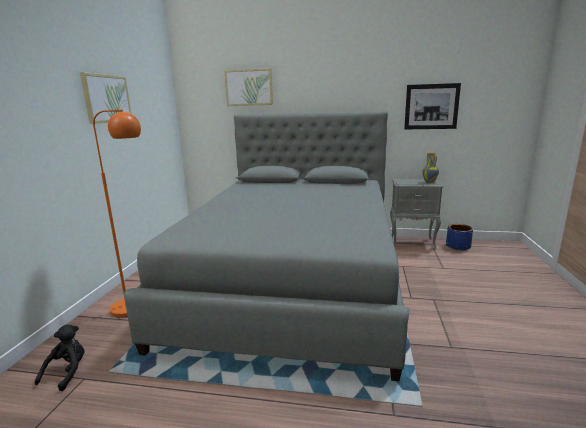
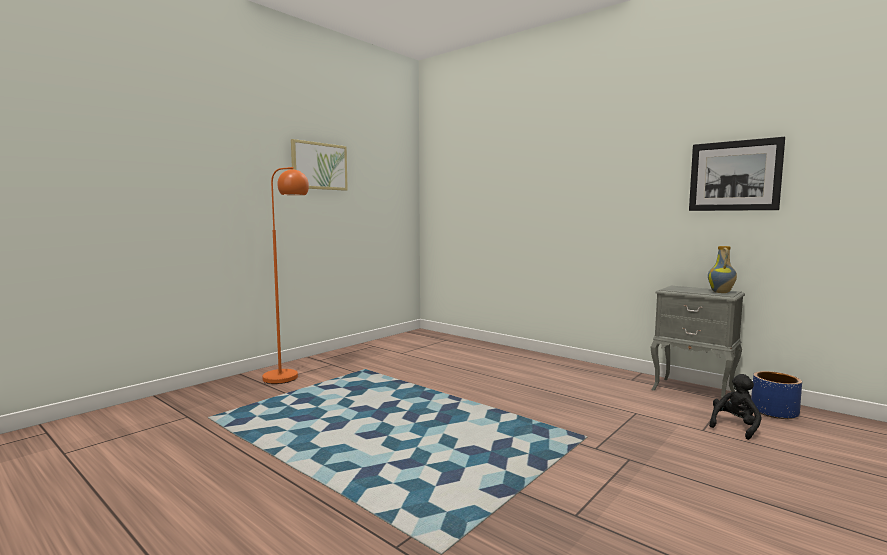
camera: 30 degrees right, 10 degrees down
black plush toy [35,325,85,391] -> black plush toy moved to [709,374,762,440]
grey bed [124,111,410,381] -> none
picture [224,68,273,106] -> none

